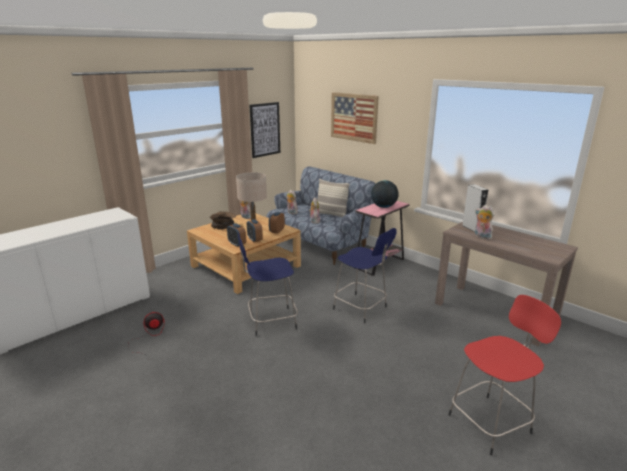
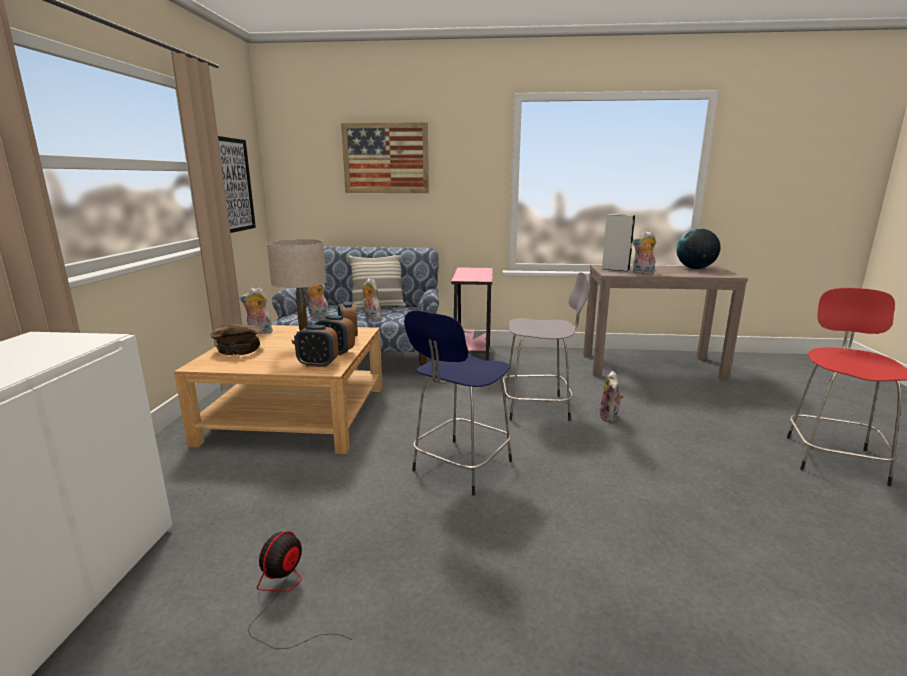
camera: 40 degrees left, 5 degrees down
blue stool [333,228,397,323] -> grey stool [503,272,590,421]
globe [371,180,399,208] -> globe moved to [676,228,720,269]
none -> plush toy [599,371,623,422]

